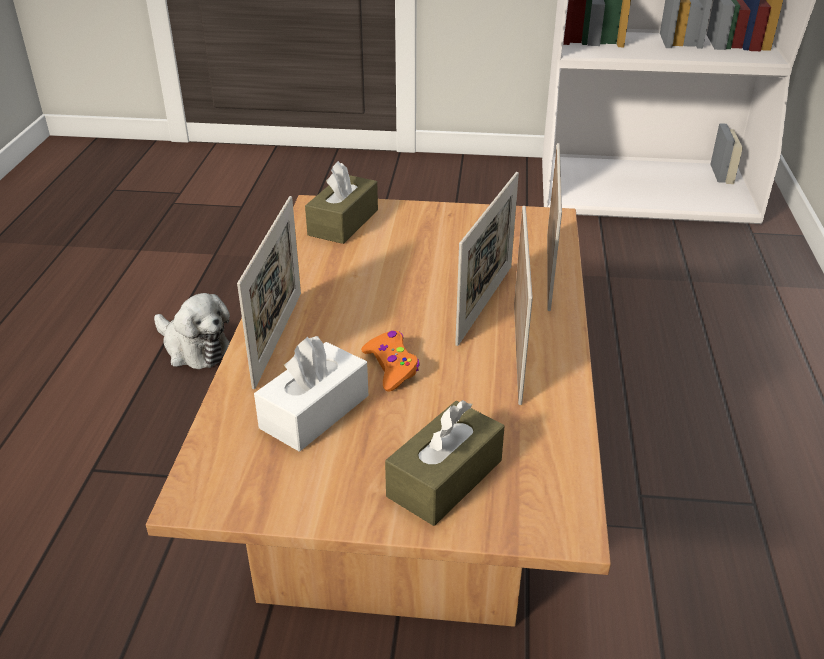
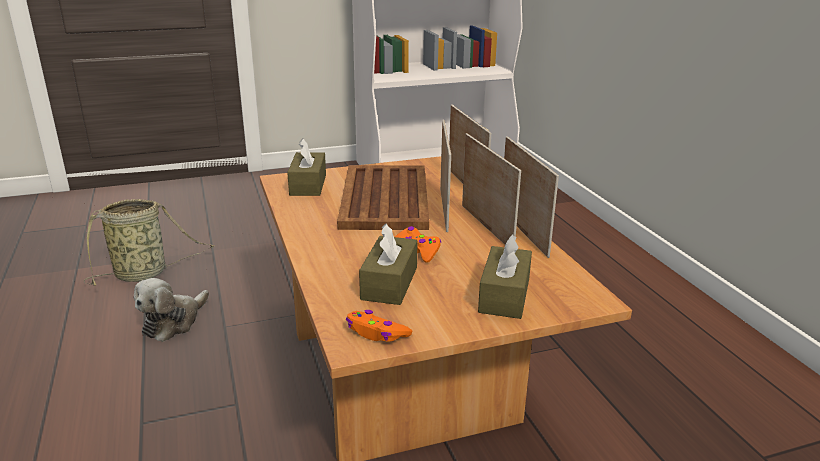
camera: 25 degrees left, 10 degrees down
plush toy [154,293,230,369] -> plush toy turned 105 degrees clockwise [134,278,209,342]
picture frame [237,196,301,389] -> picture frame moved to [504,136,559,258]
white tissue box [254,336,368,452] -> brown tissue box [359,224,417,305]
none -> basket [83,199,214,286]
none -> brown tray [337,165,429,230]
none -> orange game controller [346,310,412,342]

